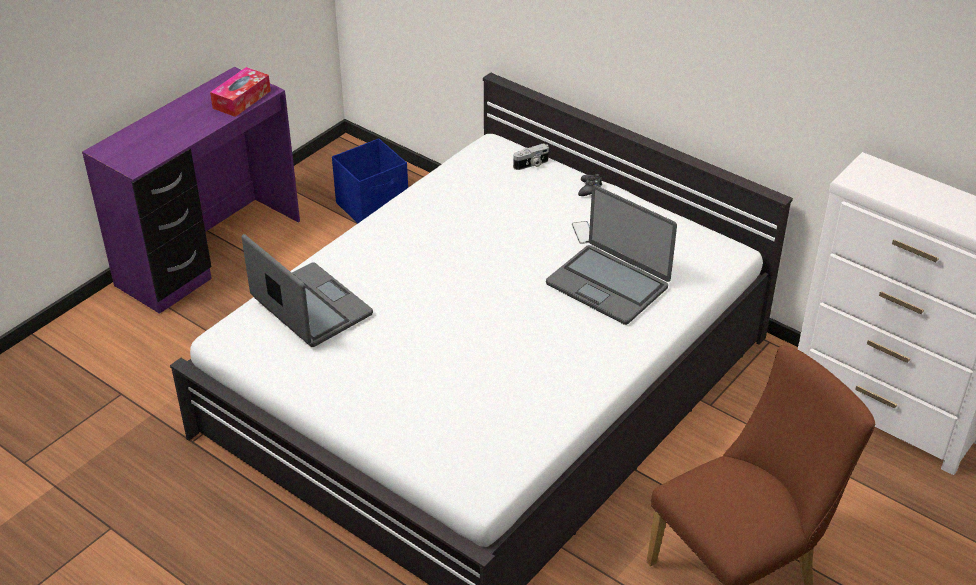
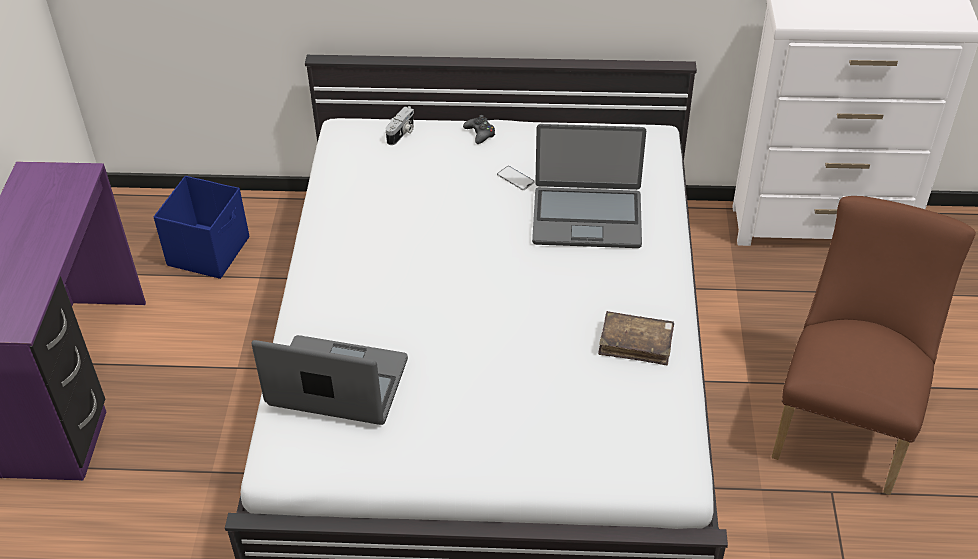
camera: 35 degrees left, 5 degrees up
tissue box [210,67,271,117] -> none
none -> brown book [598,311,674,365]

